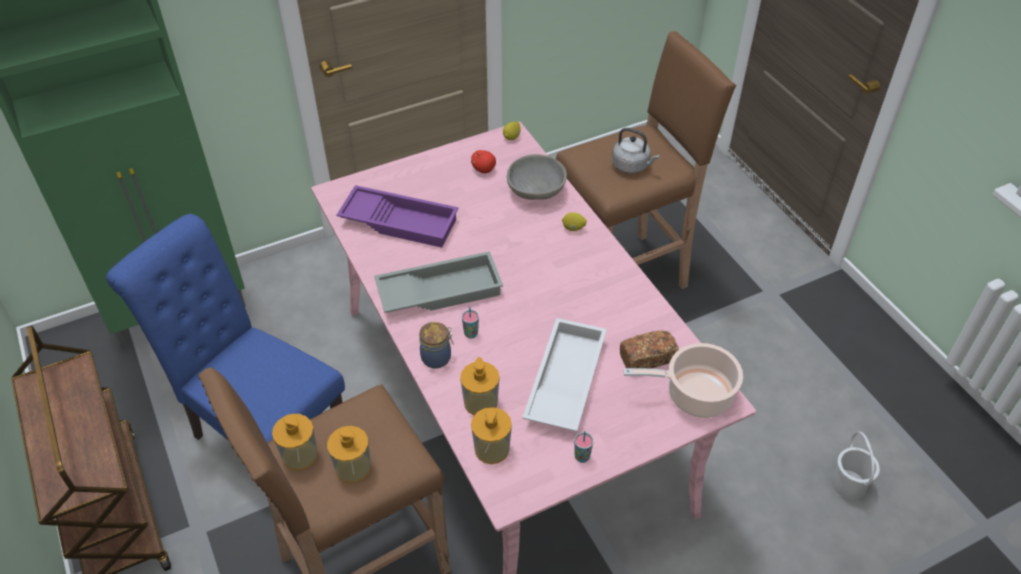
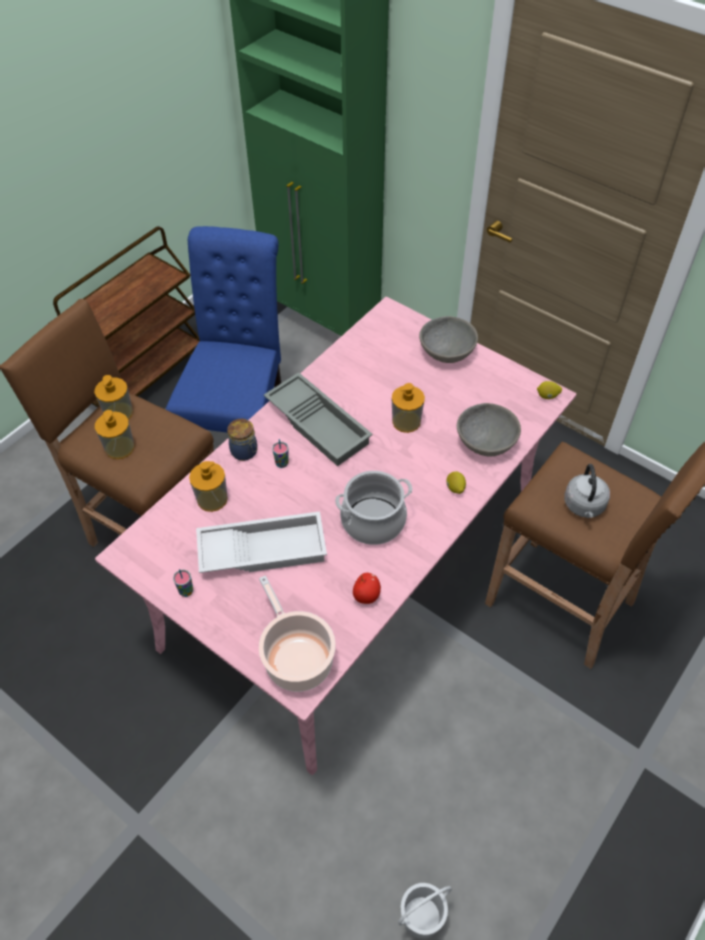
camera: 65 degrees right, 5 degrees up
purple tray [336,185,459,248] -> none
apple [471,150,496,173] -> apple moved to [353,573,381,604]
soap dispenser [471,407,512,464] -> soap dispenser moved to [392,383,425,433]
bread [620,330,678,369] -> none
none -> cooking pot [335,471,413,545]
none -> grey bowl [419,316,478,363]

